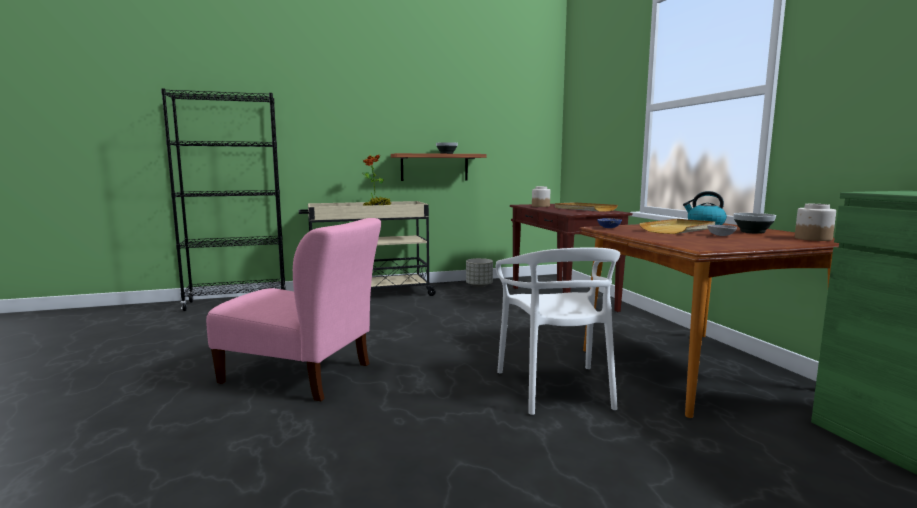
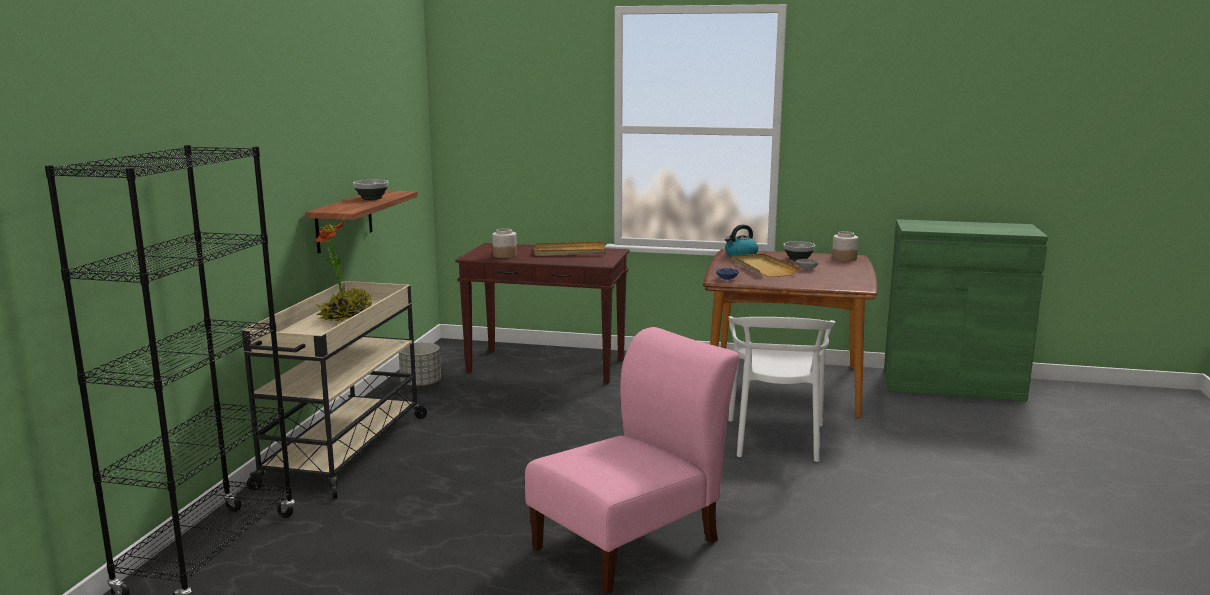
camera: 60 degrees left, 5 degrees up
white chair [496,247,620,415] -> white chair turned 75 degrees clockwise [728,316,835,462]

